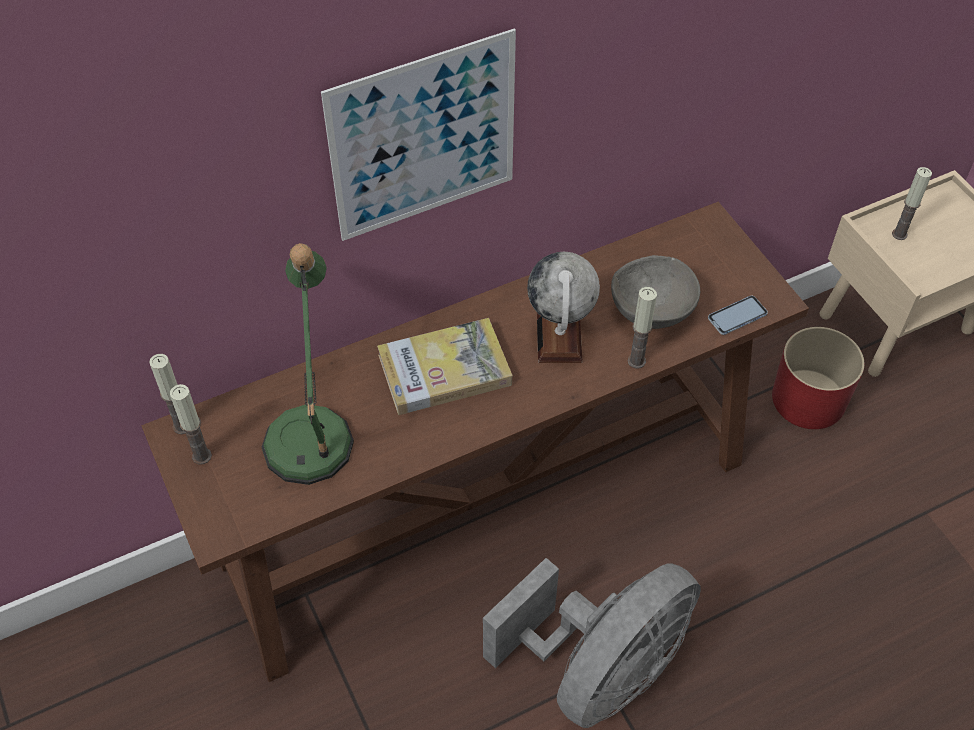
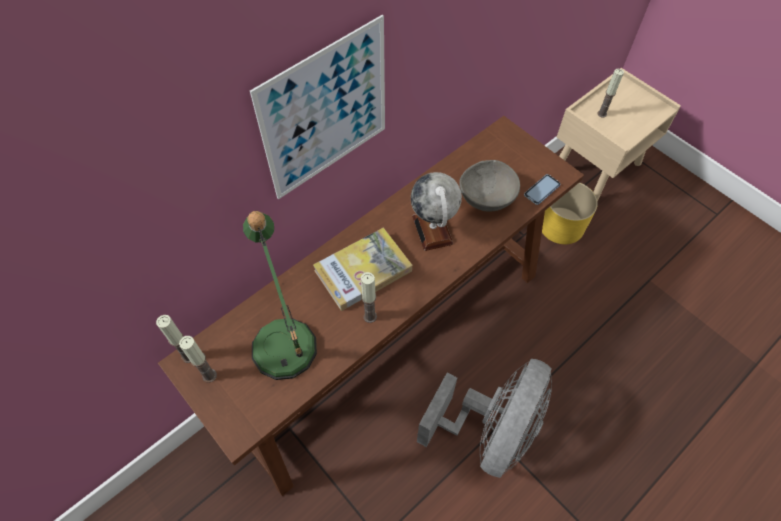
camera: 15 degrees left, 5 degrees up
candle [628,287,657,369] -> candle moved to [361,272,377,323]
red planter [772,327,865,429] -> yellow planter [542,182,598,244]

